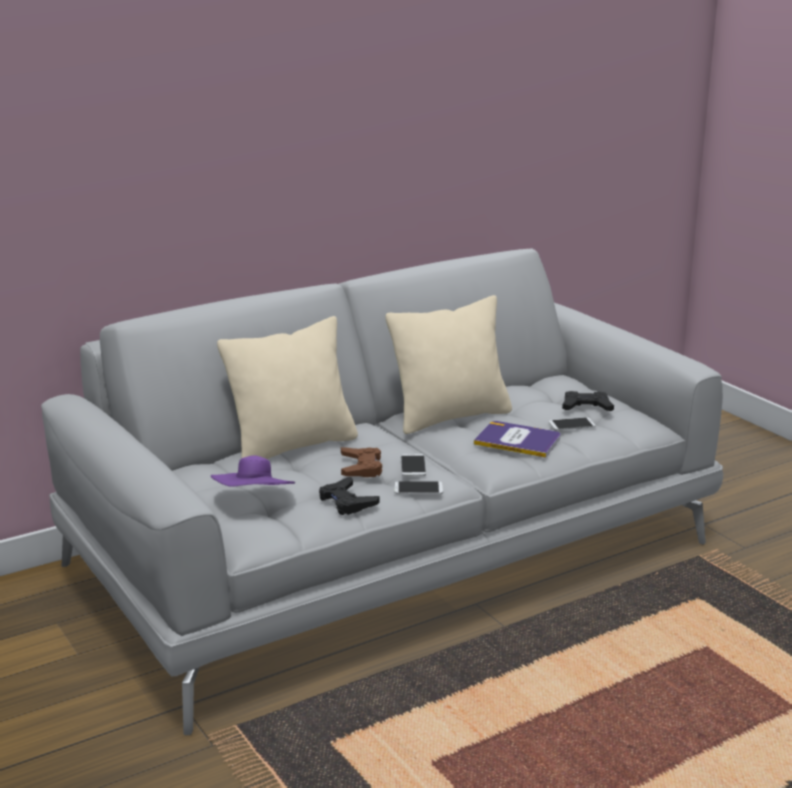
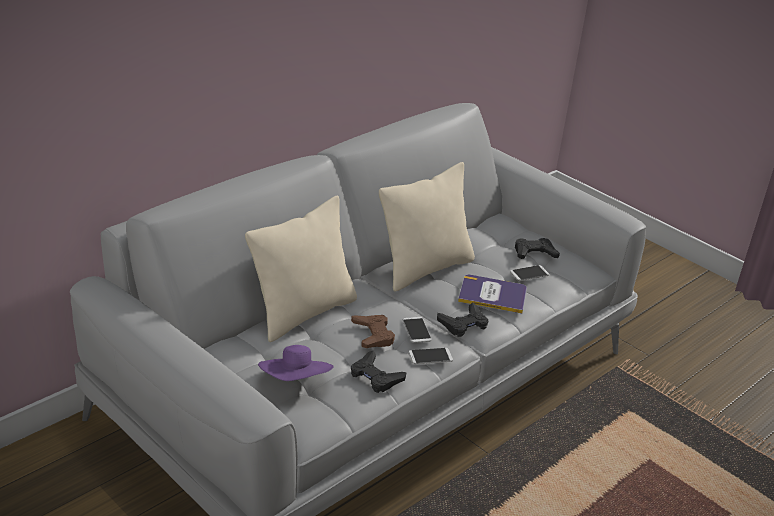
camera: 15 degrees left, 10 degrees up
none -> black game controller [437,302,488,337]

